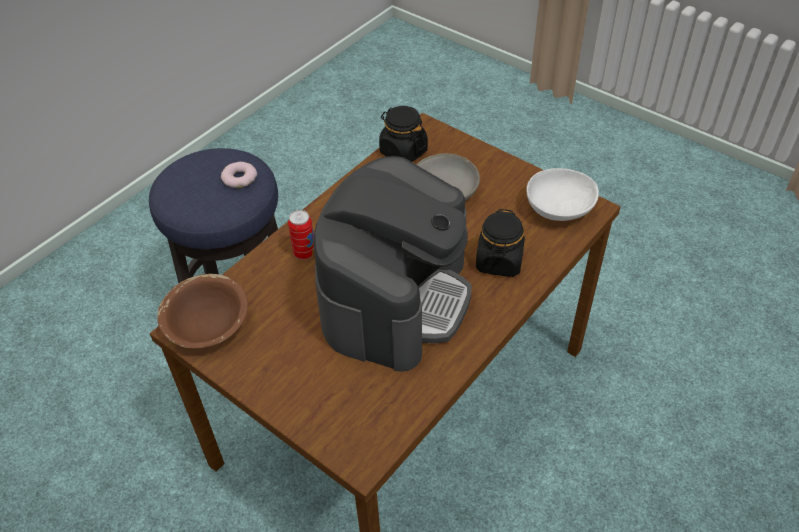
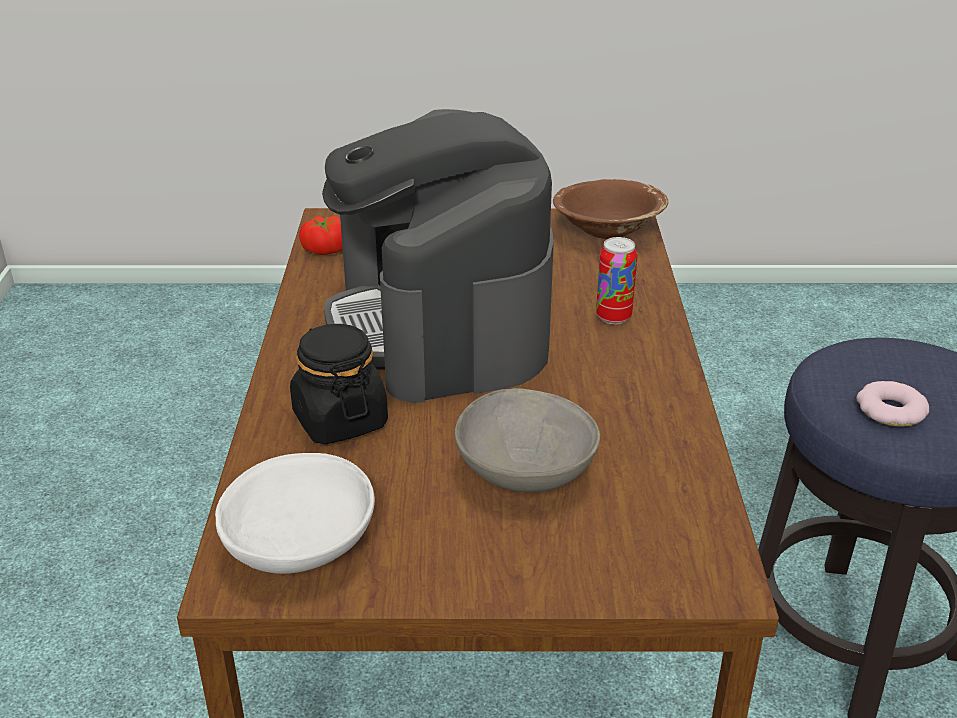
camera: 140 degrees right, 15 degrees down
black jar [379,106,428,162] -> none
none -> tomato [299,216,343,255]

